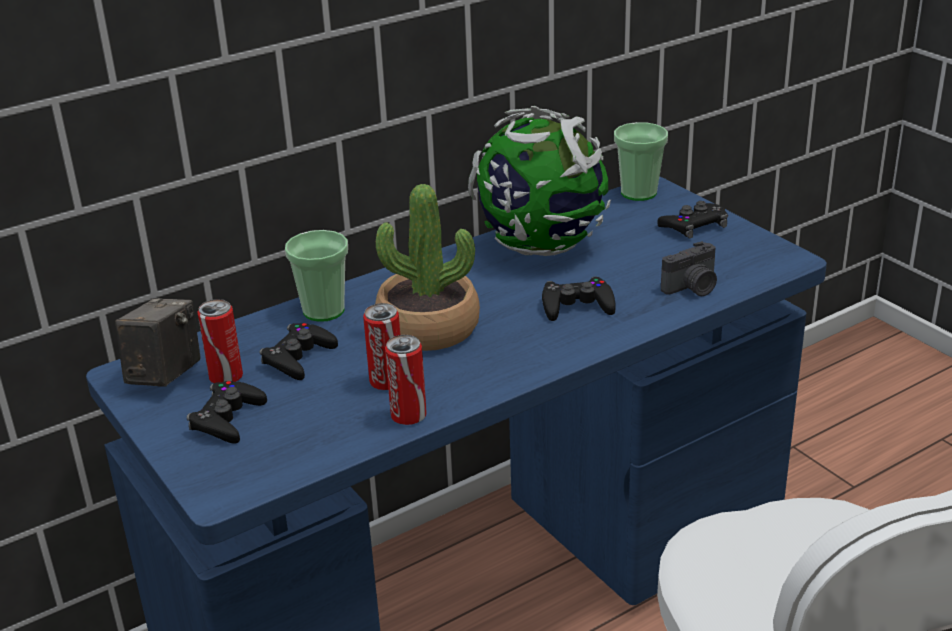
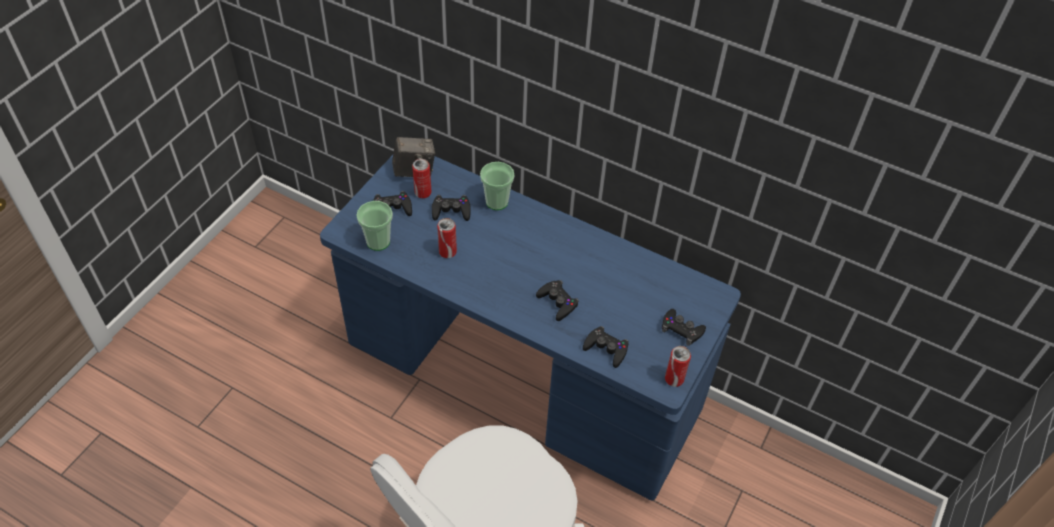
camera: 60 degrees right, 20 degrees up
potted plant [375,184,480,351] -> none
can [385,335,427,425] -> can moved to [665,346,691,387]
globe [468,106,611,256] -> none
cup [614,122,668,201] -> cup moved to [356,201,393,251]
camera [661,241,717,297] -> black game controller [583,326,628,368]

